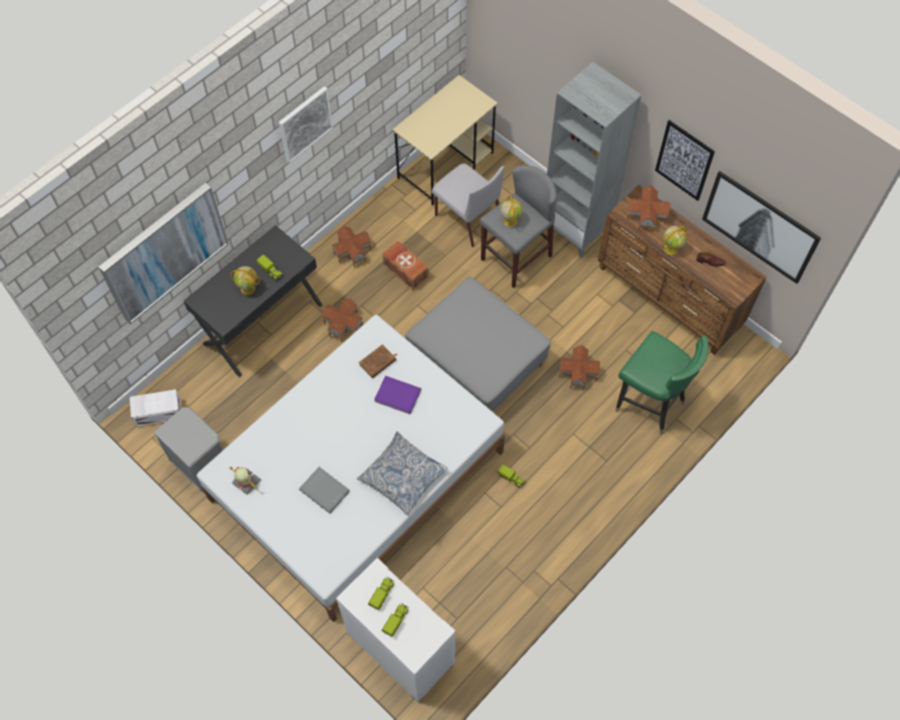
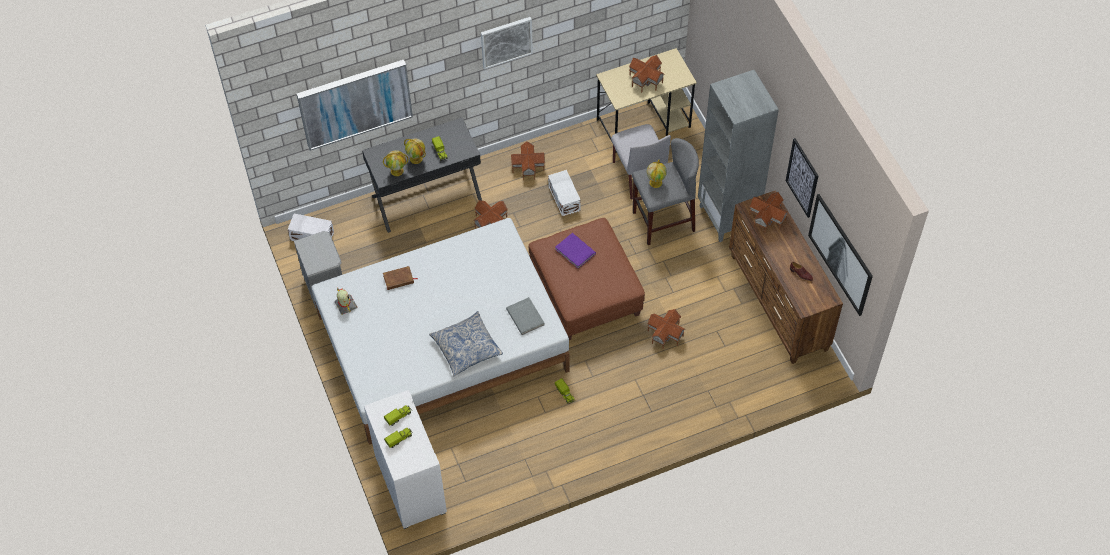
camera: 25 degrees right, 5 degrees down
grey book [299,467,350,514] -> grey book moved to [506,297,544,335]
brown book [359,344,398,379] -> brown book moved to [383,266,418,290]
purple book [374,376,421,414] -> purple book moved to [555,233,596,269]
brown storage box [382,241,429,291] -> white storage box [548,170,581,217]
grey ottoman [405,277,551,412] -> brown ottoman [529,218,645,340]
green chair [615,331,709,435] -> none
globe [663,226,687,255] -> globe moved to [383,150,408,176]
none -> toy house [629,55,665,92]

